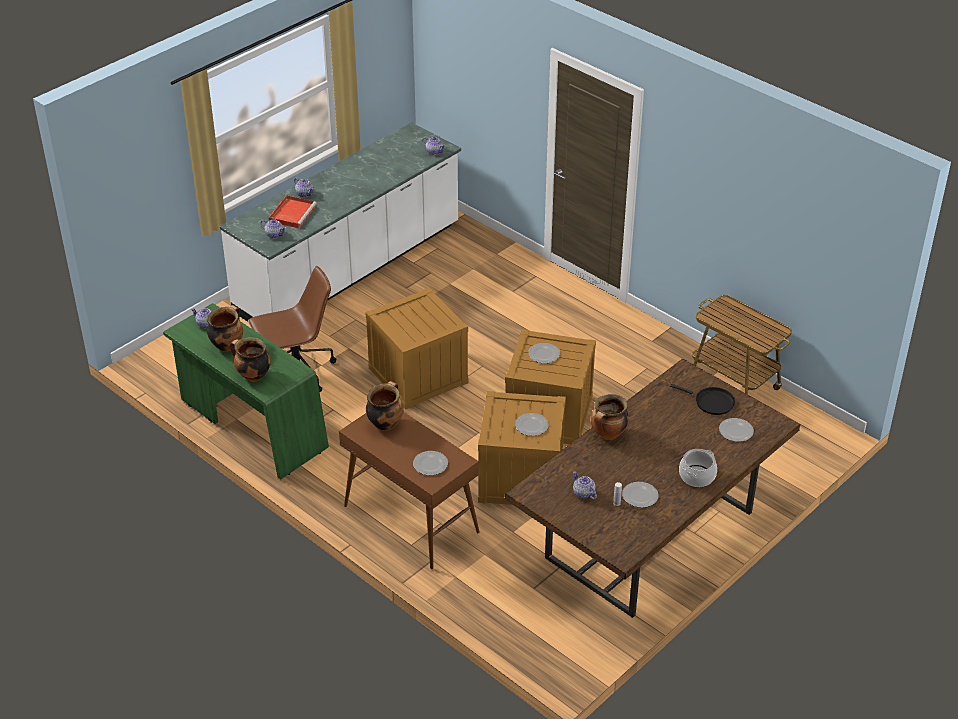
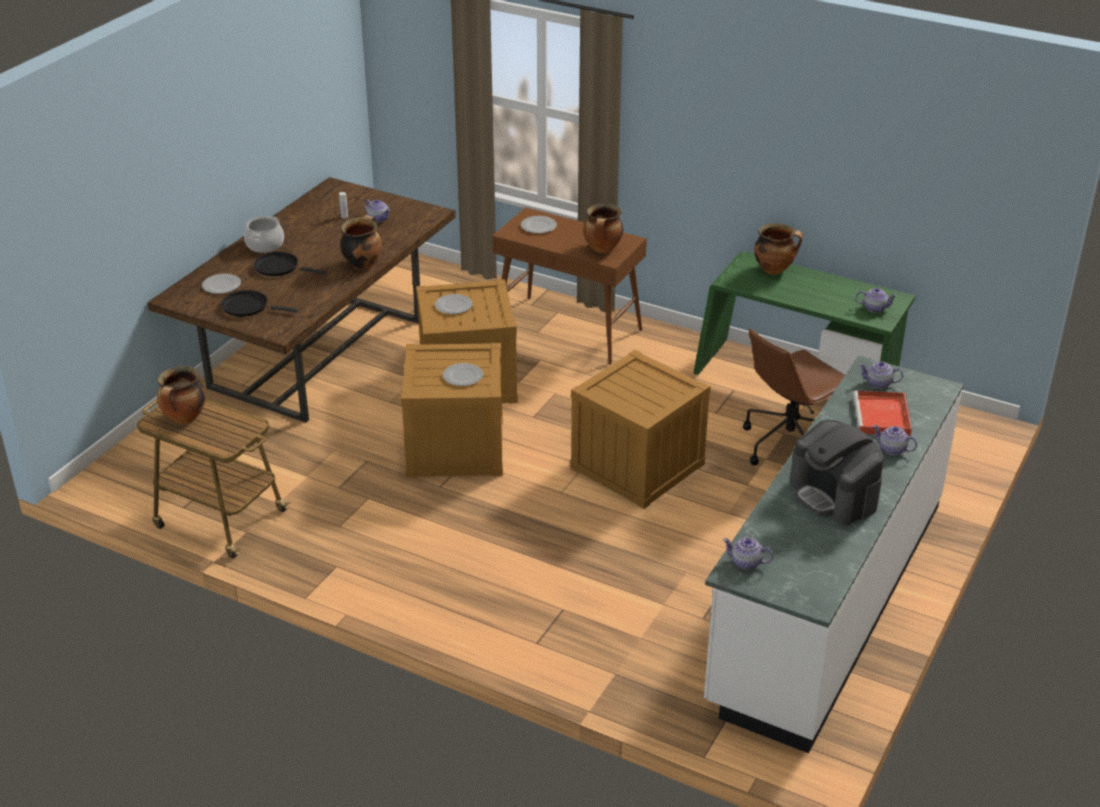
camera: 165 degrees right, 5 degrees down
cooking pot [207,305,243,352] -> cooking pot moved to [157,366,206,424]
plate [622,482,658,508] -> none
none -> black frying pan [254,252,326,276]
none -> coffee machine [790,420,884,525]

